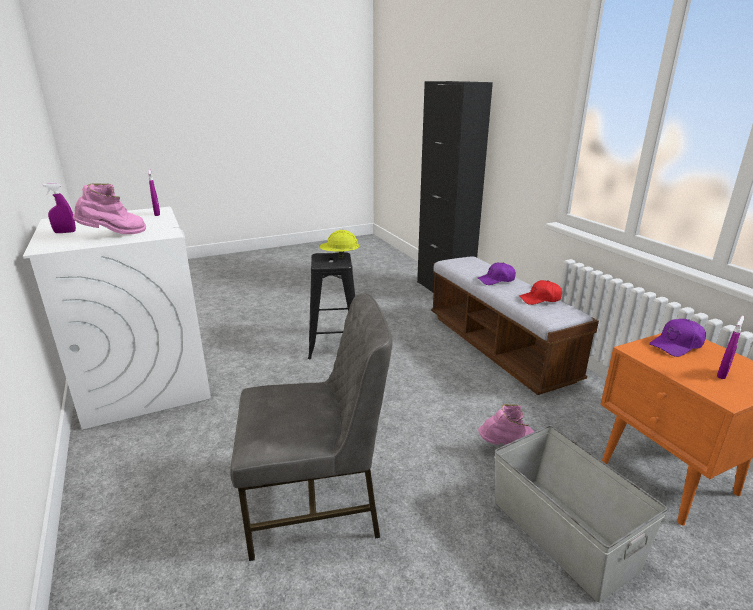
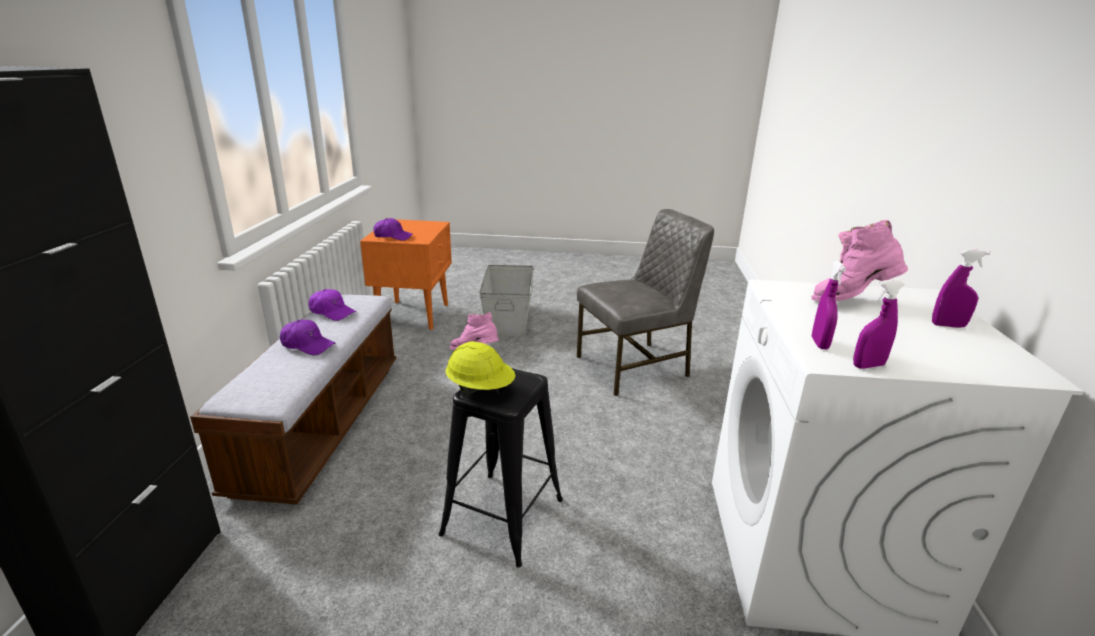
camera: 150 degrees left, 0 degrees up
grey chair [230,293,393,561] -> grey chair turned 135 degrees clockwise [577,209,714,396]
red cap [519,280,562,305] -> purple cap [309,289,356,321]
purple spray bottle [717,316,744,379] -> purple spray bottle moved to [853,279,905,369]

